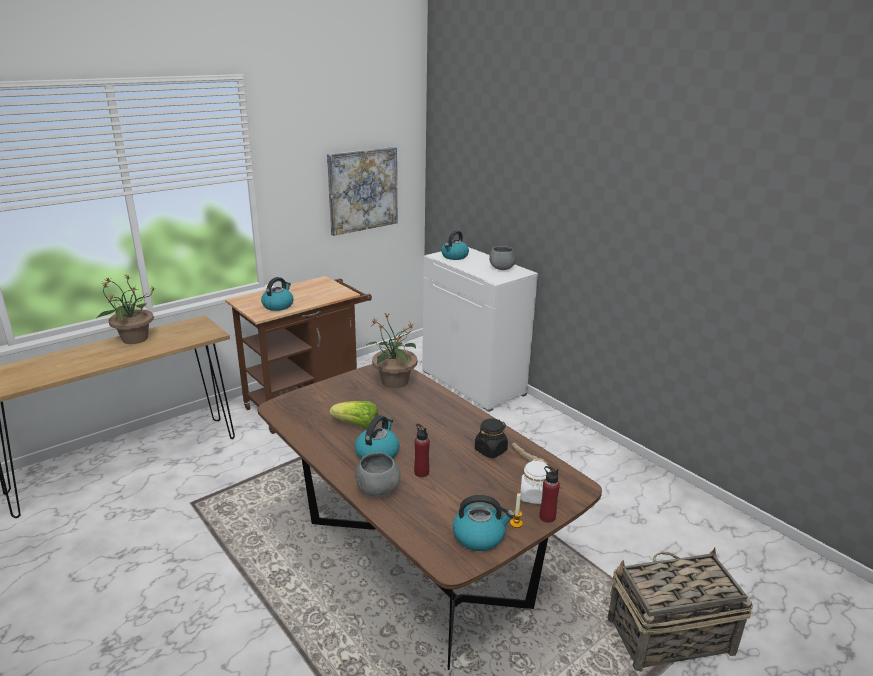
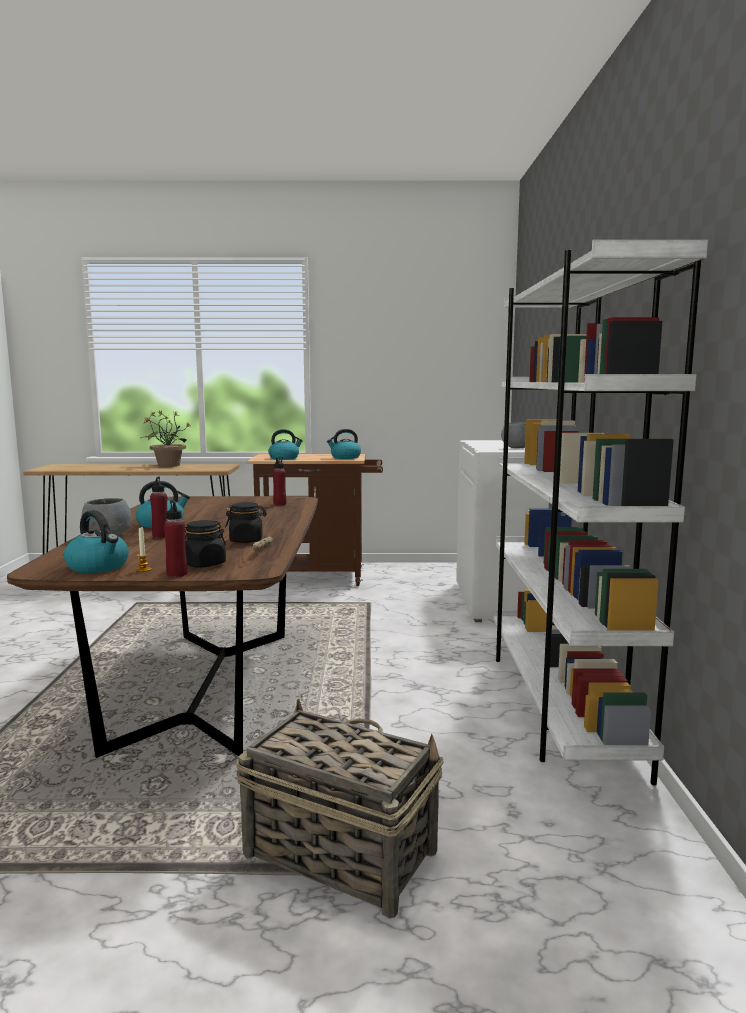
camera: 40 degrees right, 15 degrees down
picture [327,147,397,236] -> none
lettuce [330,401,378,429] -> none
potted plant [366,312,417,388] -> red bottle [273,457,286,506]
kettle [441,231,469,260] -> kettle moved to [327,429,361,459]
white jar [520,459,551,504] -> black jar [185,520,226,568]
none -> white bookcase [493,240,708,786]

